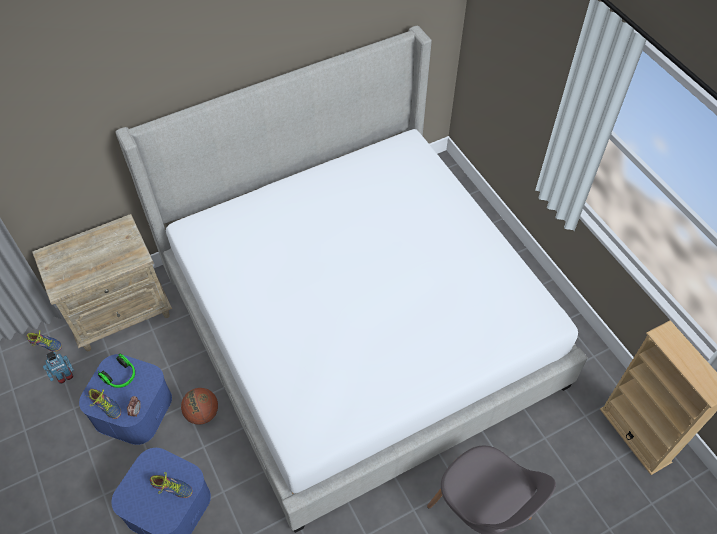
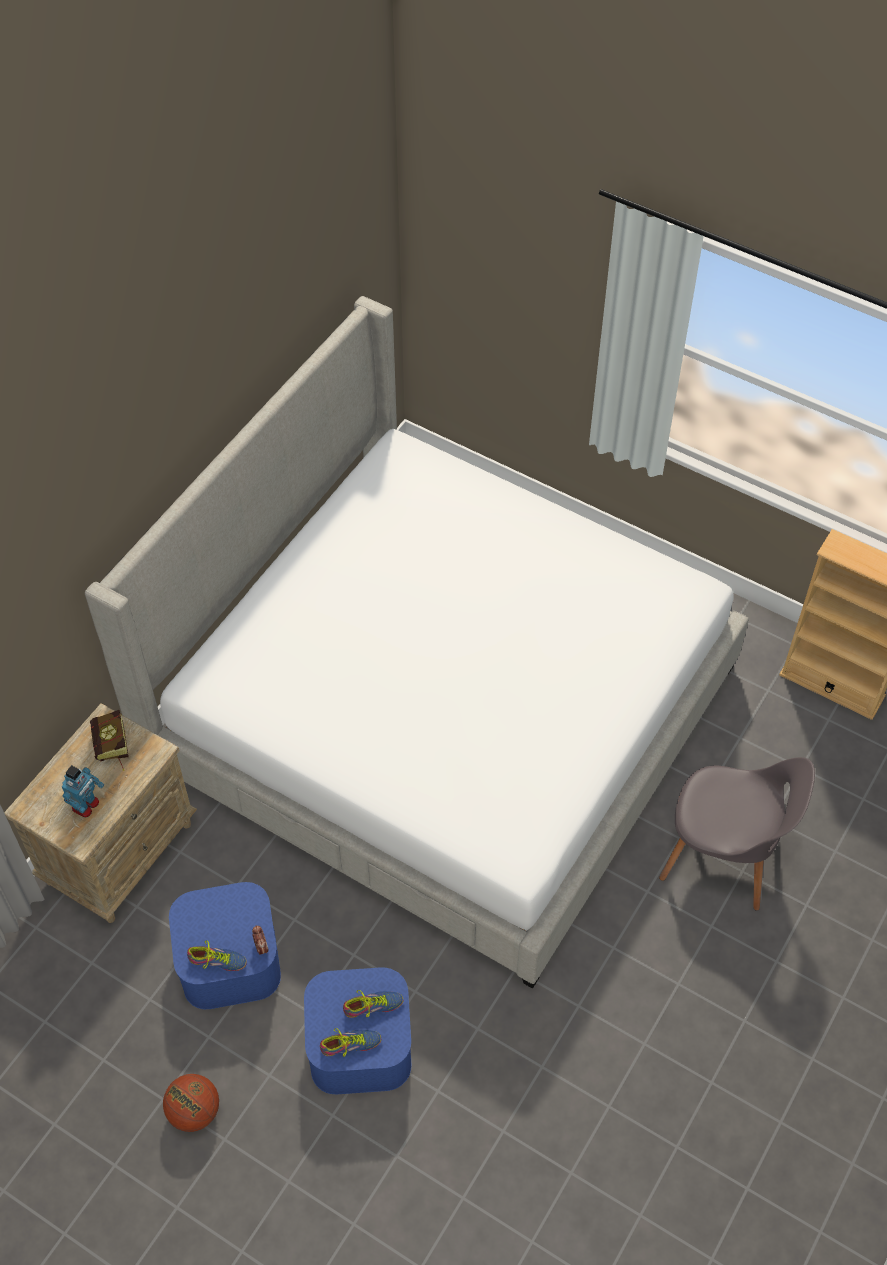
camera: 30 degrees left, 0 degrees up
shoe [27,330,62,352] -> shoe moved to [320,1028,381,1057]
toy robot [43,351,74,384] -> toy robot moved to [62,765,104,818]
headphones [98,354,135,388] -> none
basketball [181,388,218,425] -> basketball moved to [163,1074,219,1132]
none -> book [90,710,129,771]

